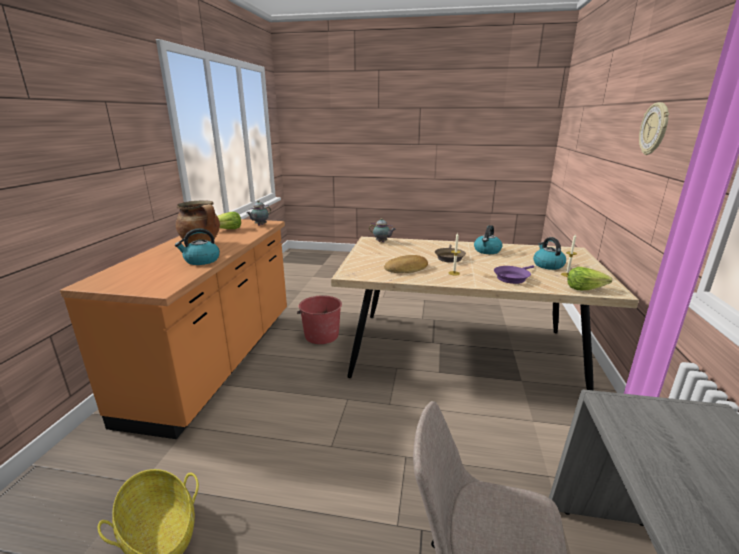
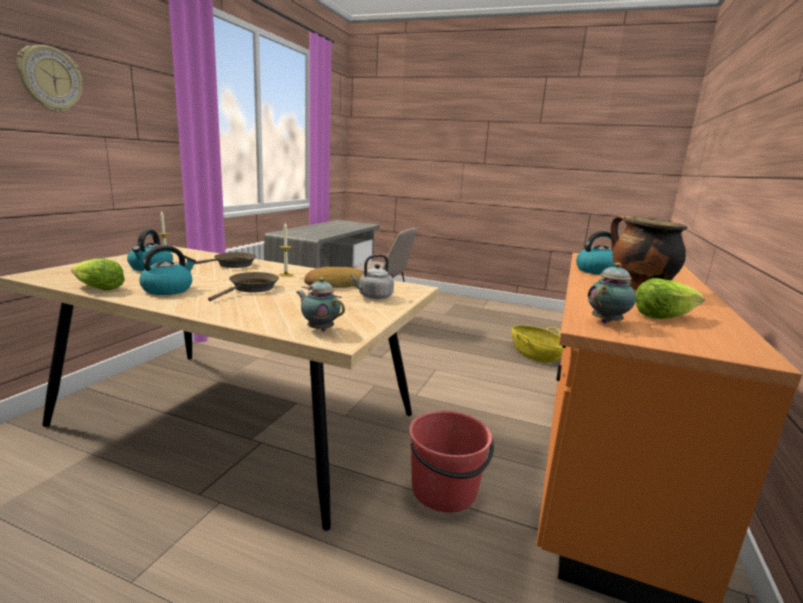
camera: 170 degrees left, 5 degrees down
purple frying pan [494,265,534,284] -> brown frying pan [185,252,256,268]
lettuce [567,267,612,290] -> lettuce moved to [71,259,125,290]
none -> grey kettle [350,254,394,299]

